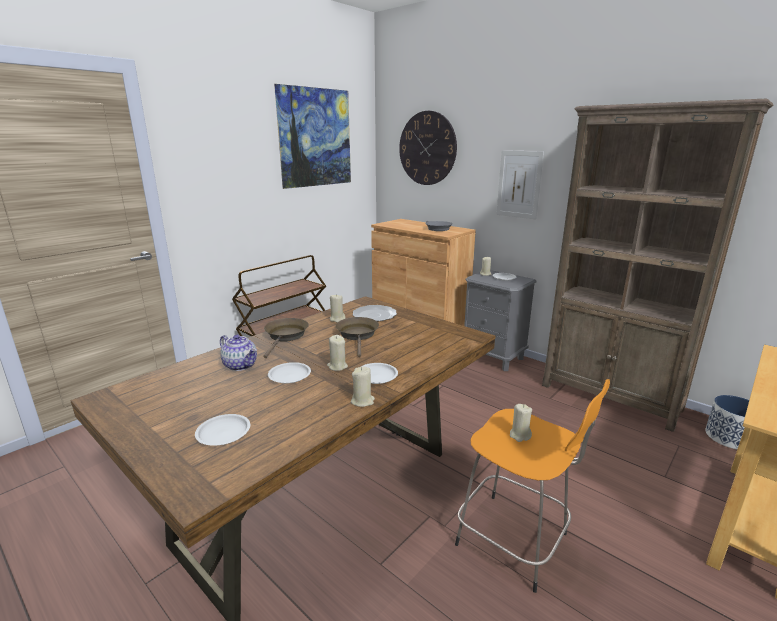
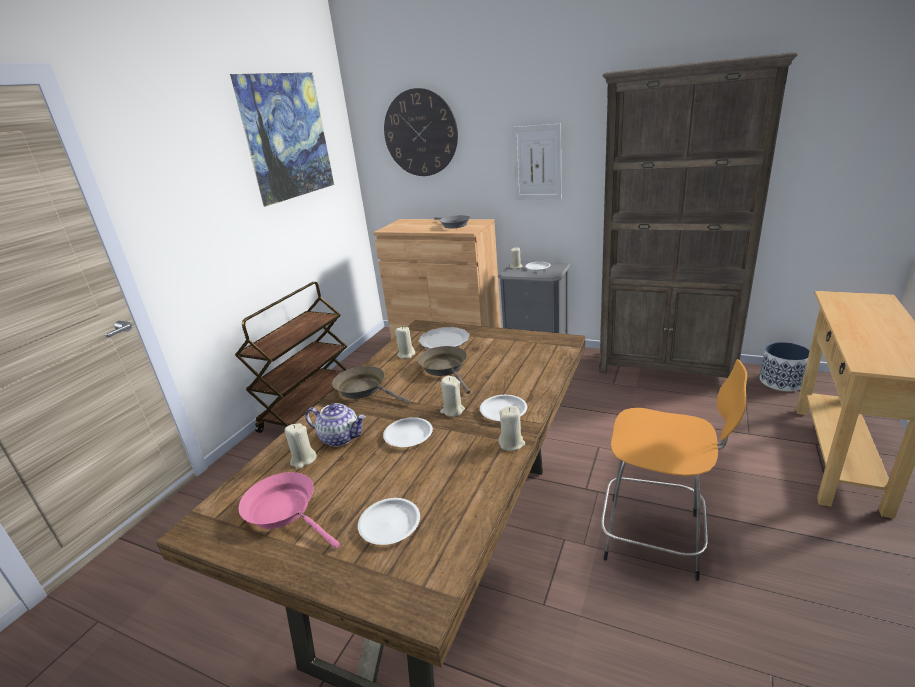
camera: 15 degrees left, 5 degrees up
brown frying pan [263,318,309,358] -> brown frying pan turned 45 degrees counterclockwise [332,366,411,404]
beige candle [510,404,532,442] -> beige candle moved to [285,423,317,469]
none -> pink frying pan [239,472,340,548]

